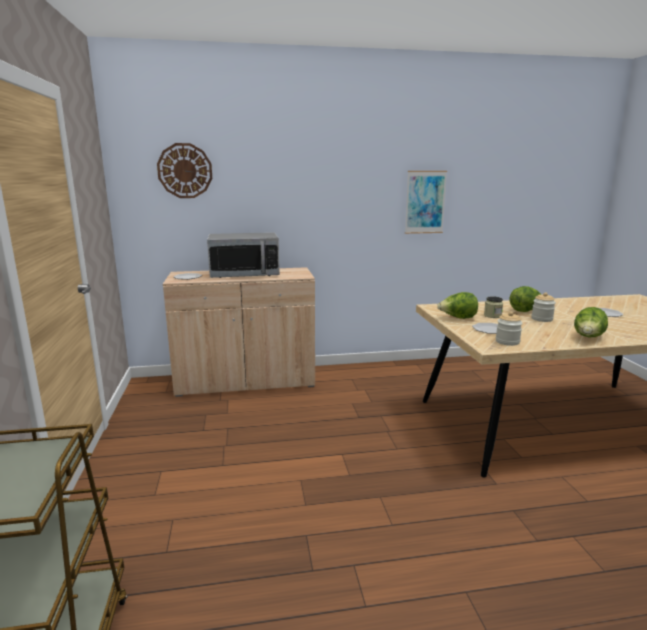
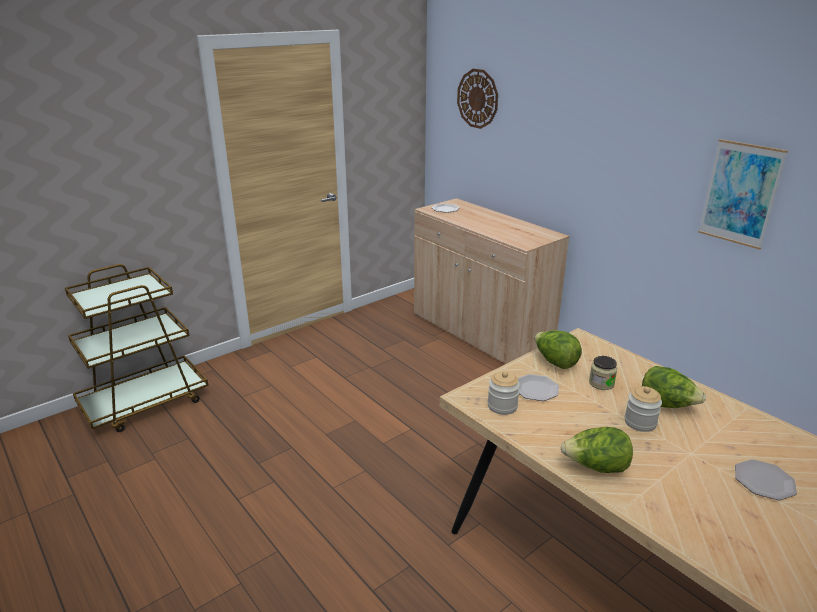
camera: 60 degrees right, 10 degrees up
microwave [207,232,280,278] -> none

